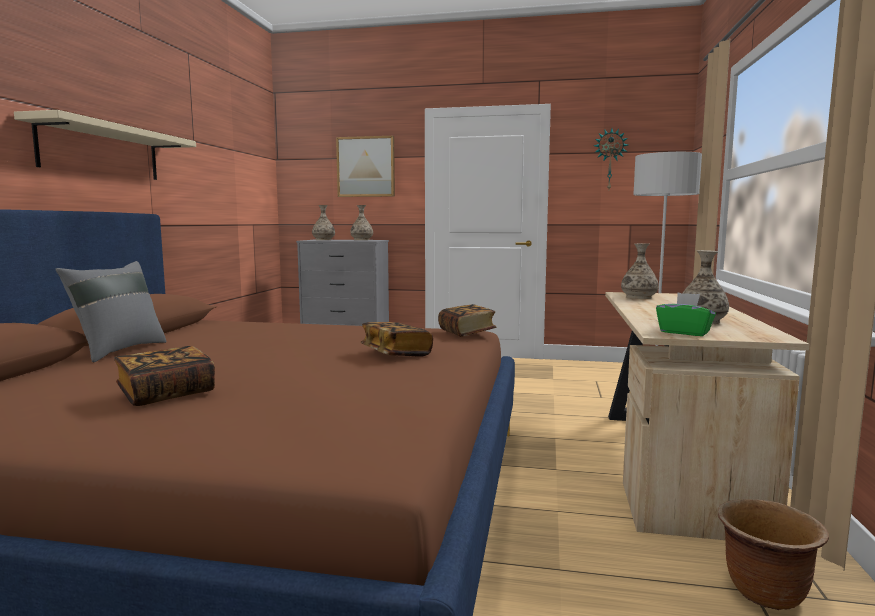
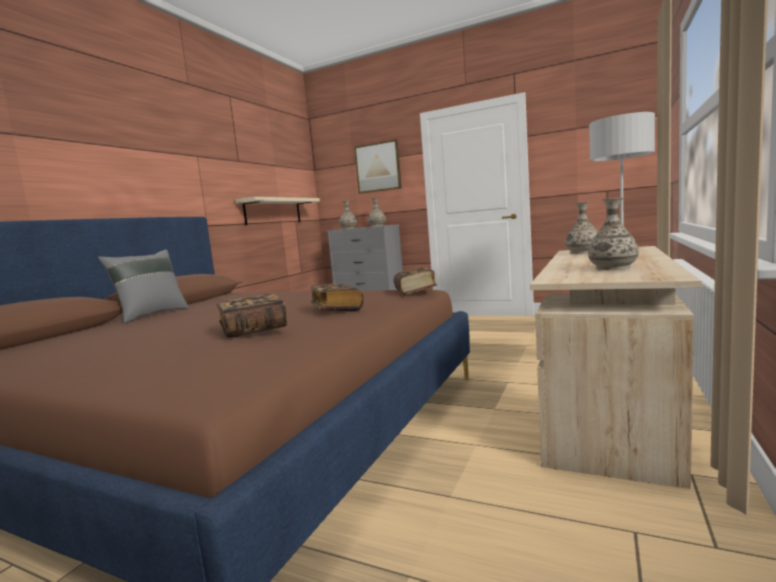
camera: 15 degrees right, 0 degrees up
beige shelf [14,110,196,180] -> beige shelf moved to [235,197,320,225]
book [114,346,215,406] -> book moved to [216,294,287,338]
wall clock [594,129,628,189] -> none
green tissue box [656,293,716,336] -> none
brown planter [718,499,829,610] -> none

